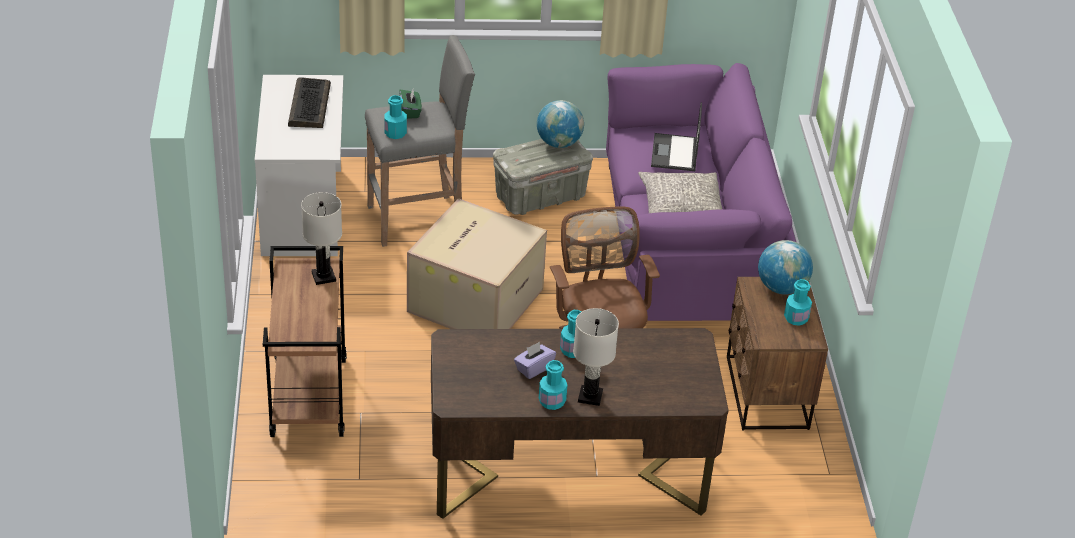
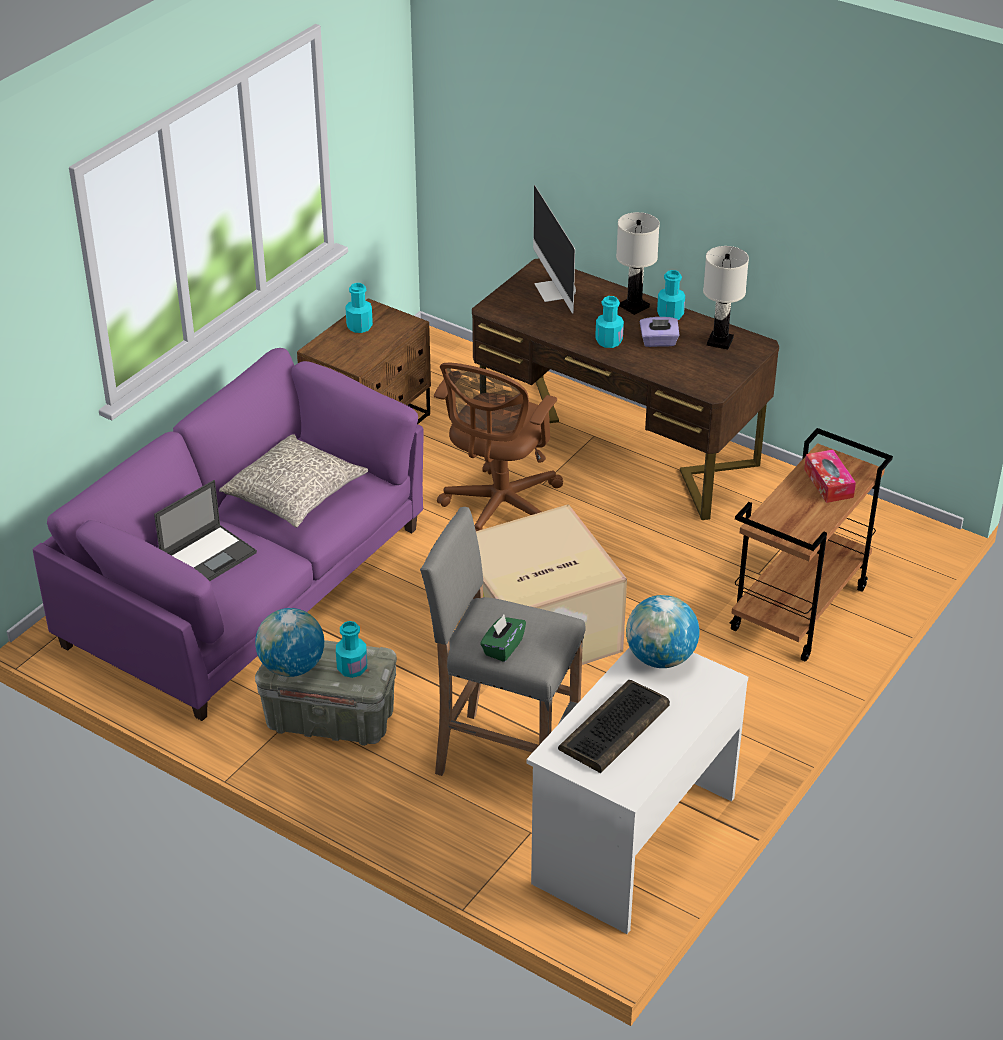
camera: 140 degrees left, 0 degrees up
white table lamp [301,192,342,285] -> white table lamp moved to [703,246,749,349]
turquoise bottle [384,95,407,139] -> turquoise bottle moved to [336,621,367,678]
globe [758,240,813,295] -> globe moved to [626,595,699,668]
none -> monitor [533,185,576,314]
none -> tissue box [804,450,856,503]

